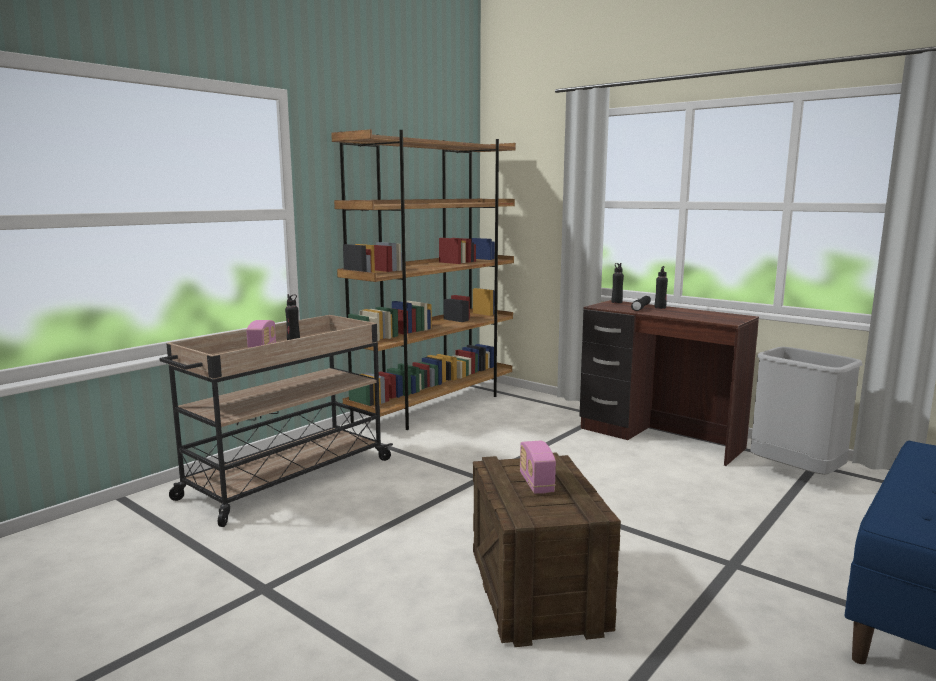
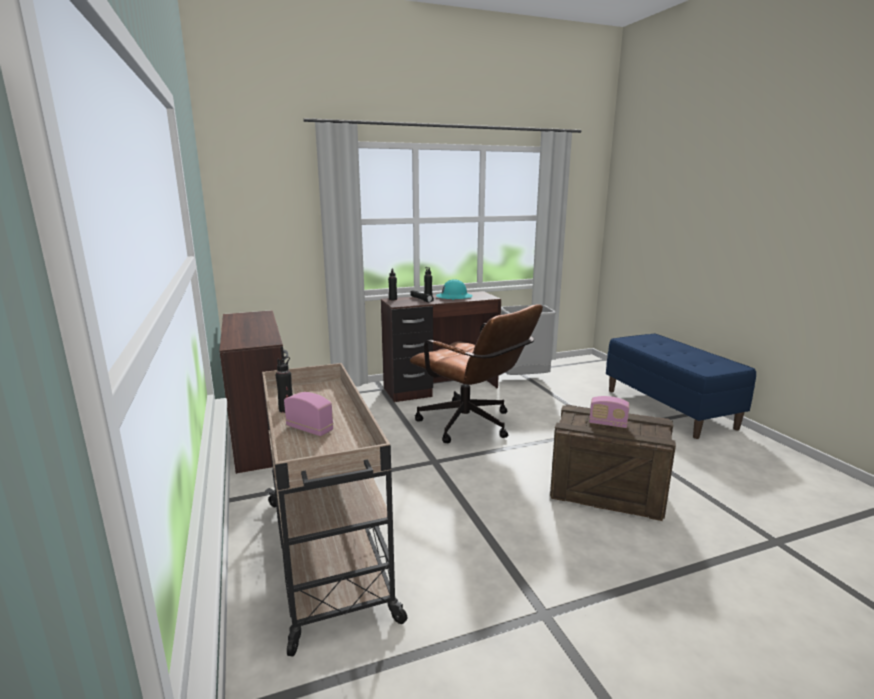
camera: 60 degrees left, 5 degrees up
brown bookcase [331,129,516,430] -> brown desk [219,310,288,474]
none -> brown office chair [410,304,543,443]
none -> turquoise hard hat [436,279,473,300]

